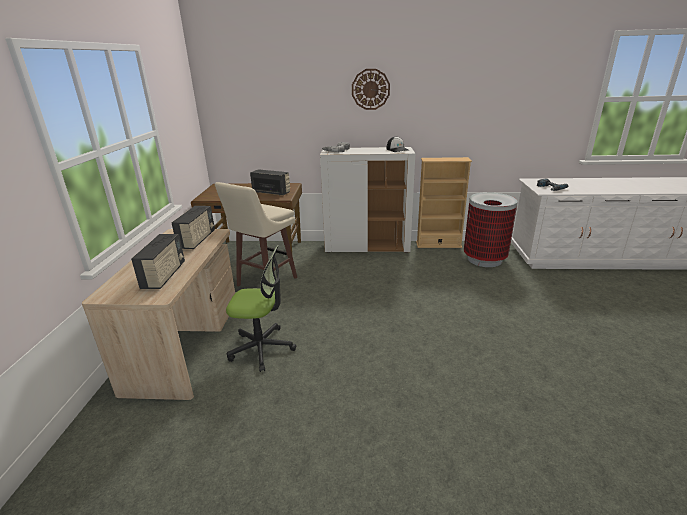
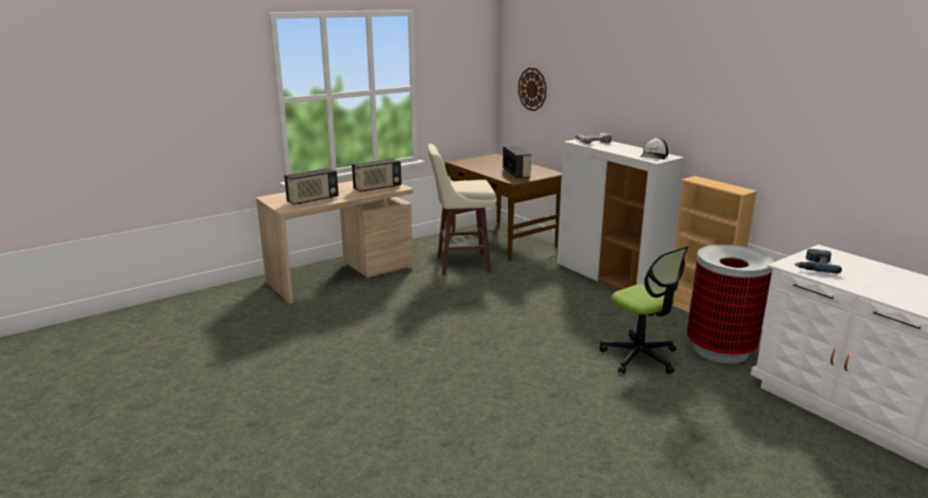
camera: 50 degrees right, 5 degrees down
office chair [226,245,296,372] -> office chair moved to [600,246,689,374]
wall clock [352,69,390,110] -> wall clock moved to [518,68,547,111]

